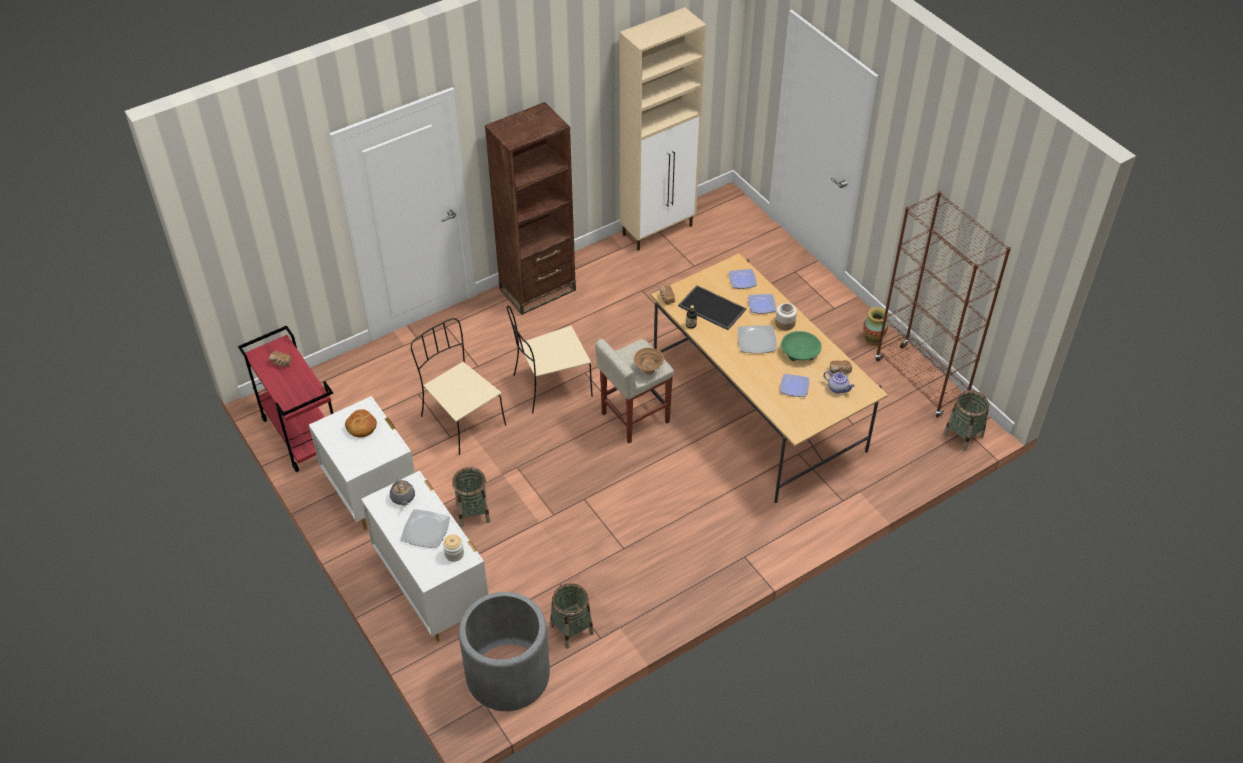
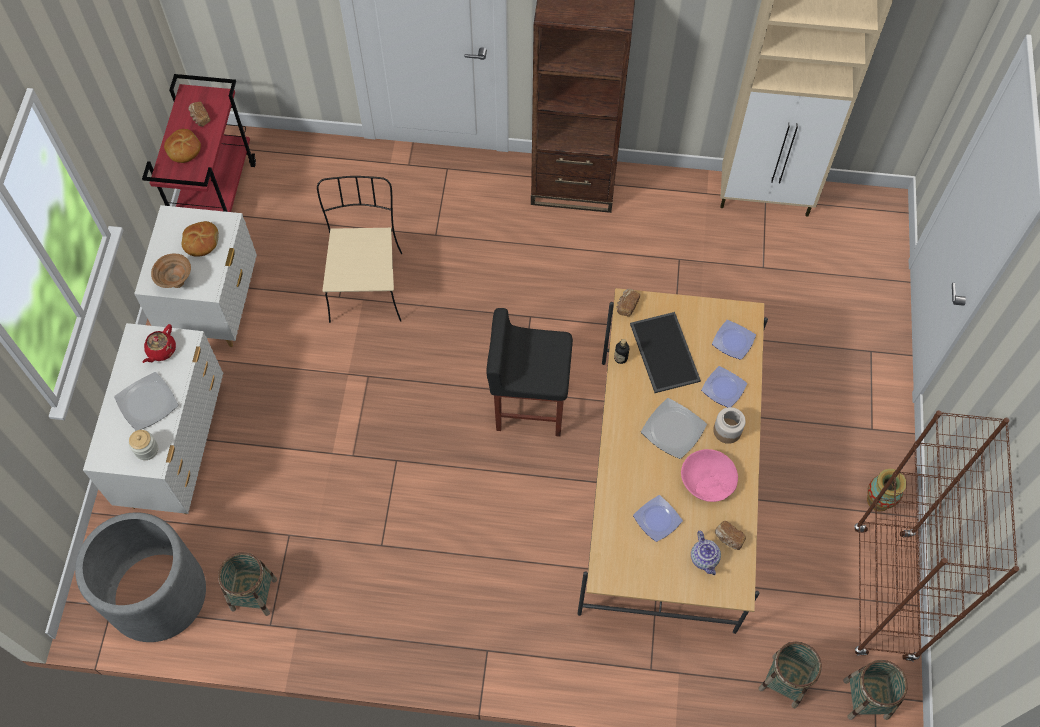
camera: 40 degrees right, 15 degrees up
grey teapot [390,475,415,506] -> red teapot [143,324,176,363]
basket [452,467,490,527] -> basket moved to [759,642,822,708]
beige chair [507,306,593,414] -> none
beige stool [595,339,675,444] -> black stool [486,308,573,437]
brown bowl [634,348,664,375] -> brown bowl moved to [151,254,191,288]
green bowl [781,331,821,361] -> pink bowl [681,449,738,502]
none -> bread [164,129,201,163]

